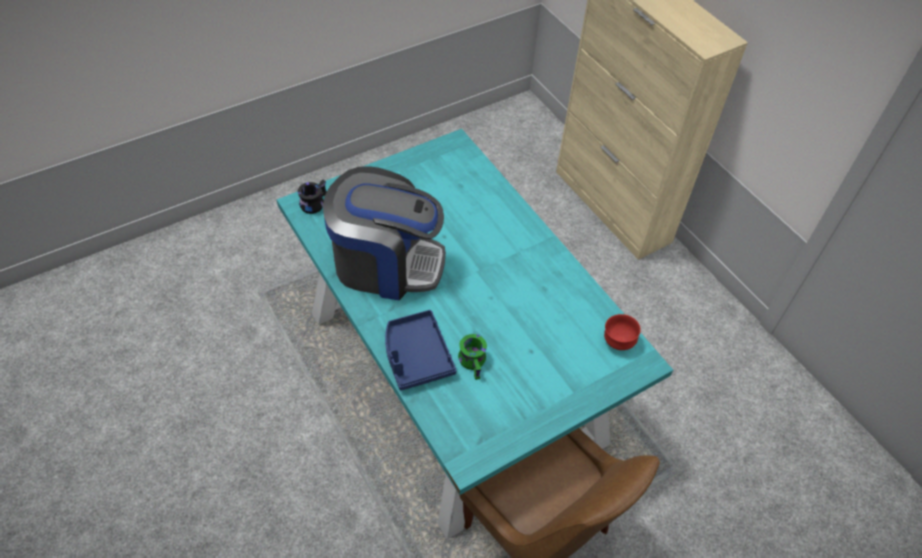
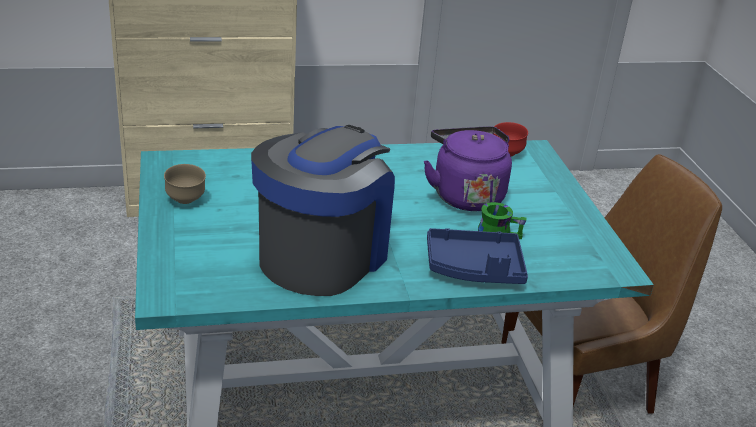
camera: 70 degrees left, 20 degrees down
black mug [298,179,327,214] -> none
none -> brown bowl [164,164,206,204]
none -> purple kettle [424,126,512,211]

